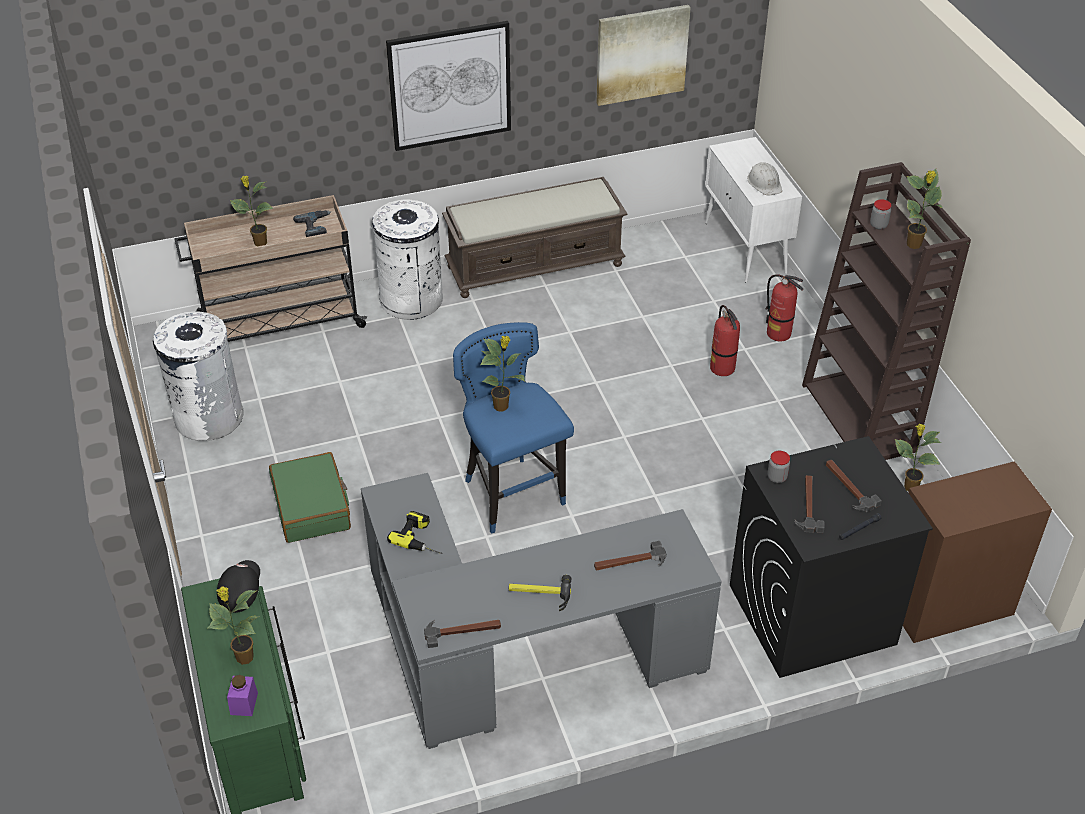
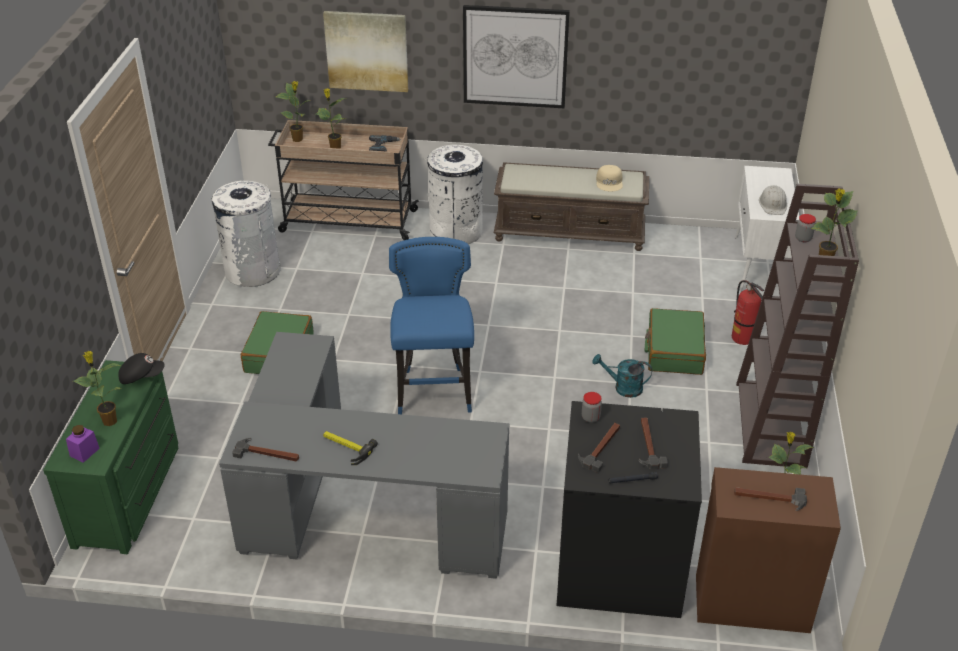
camera: 25 degrees right, 5 degrees down
black cap [217,560,260,613] -> black cap turned 45 degrees clockwise [118,353,165,384]
power drill [387,511,443,554] -> none
potted plant [480,336,525,412] -> potted plant moved to [276,81,309,142]
hammer [594,541,666,570] -> hammer moved to [734,487,807,511]
picture [596,5,691,106] -> picture moved to [323,11,408,92]
fire extinguisher [710,305,740,376] -> green suitcase [645,308,706,375]
none -> turquoise watering can [593,354,652,398]
none -> beige cap [596,165,623,192]

